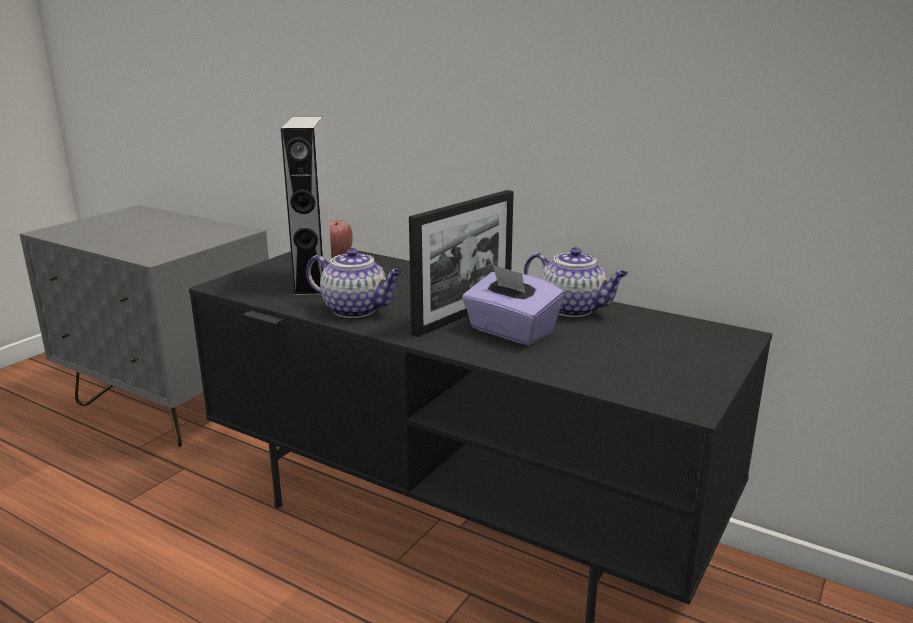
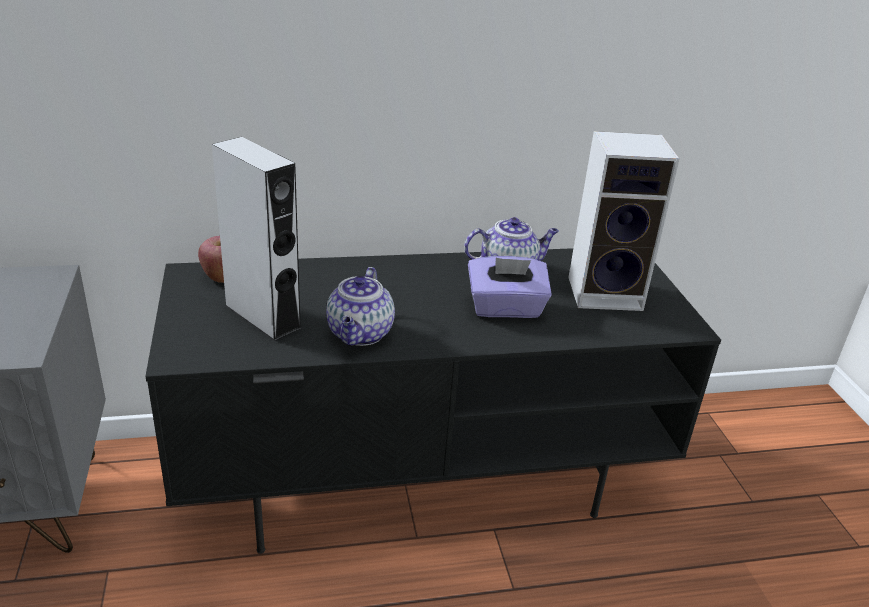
camera: 45 degrees left, 10 degrees up
teapot [306,248,403,318] -> teapot turned 120 degrees clockwise [326,267,395,346]
picture frame [409,190,514,337] -> none
none -> speaker [568,131,679,311]

